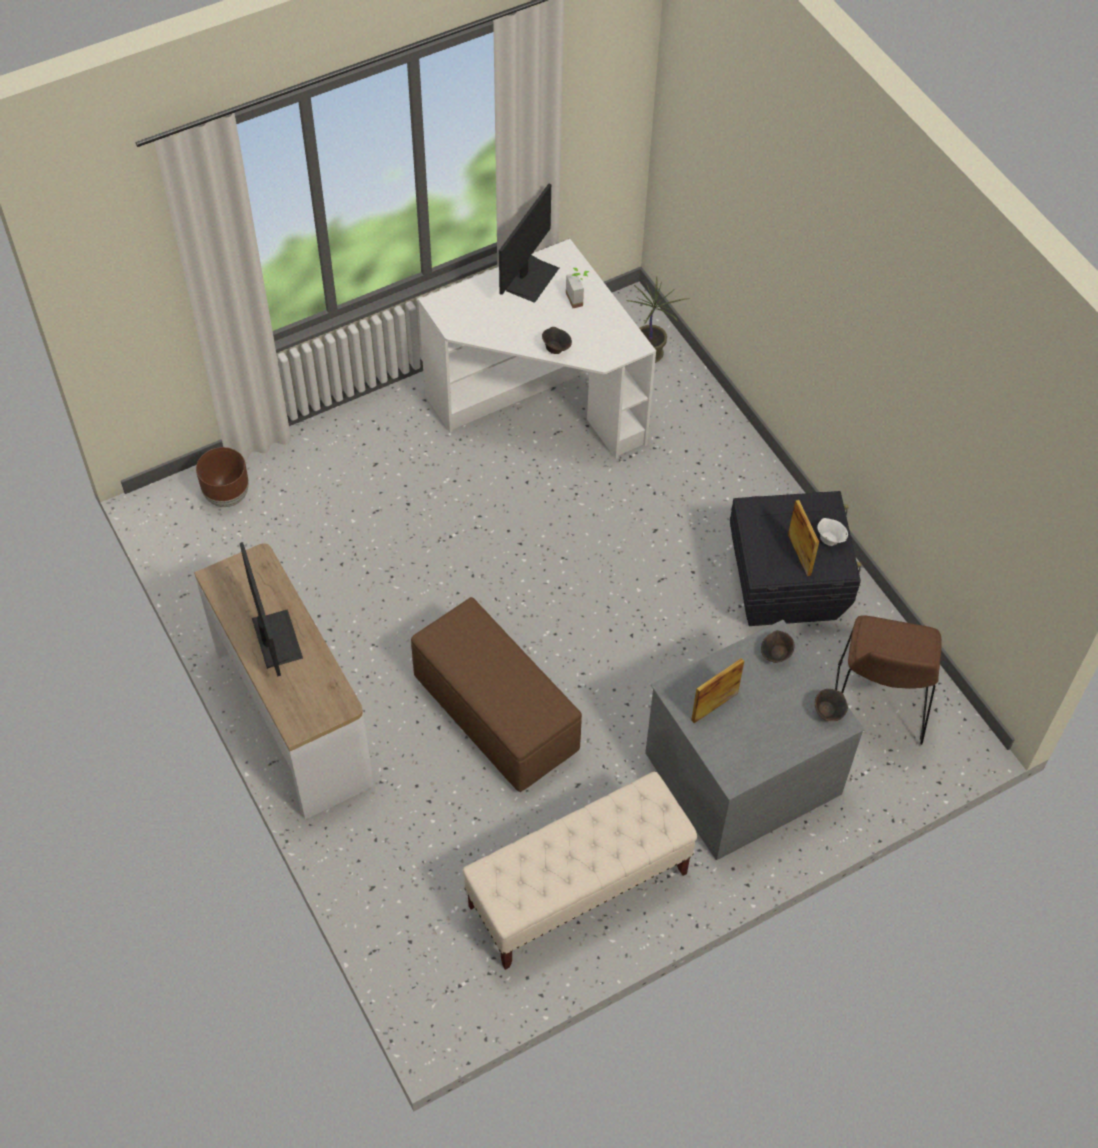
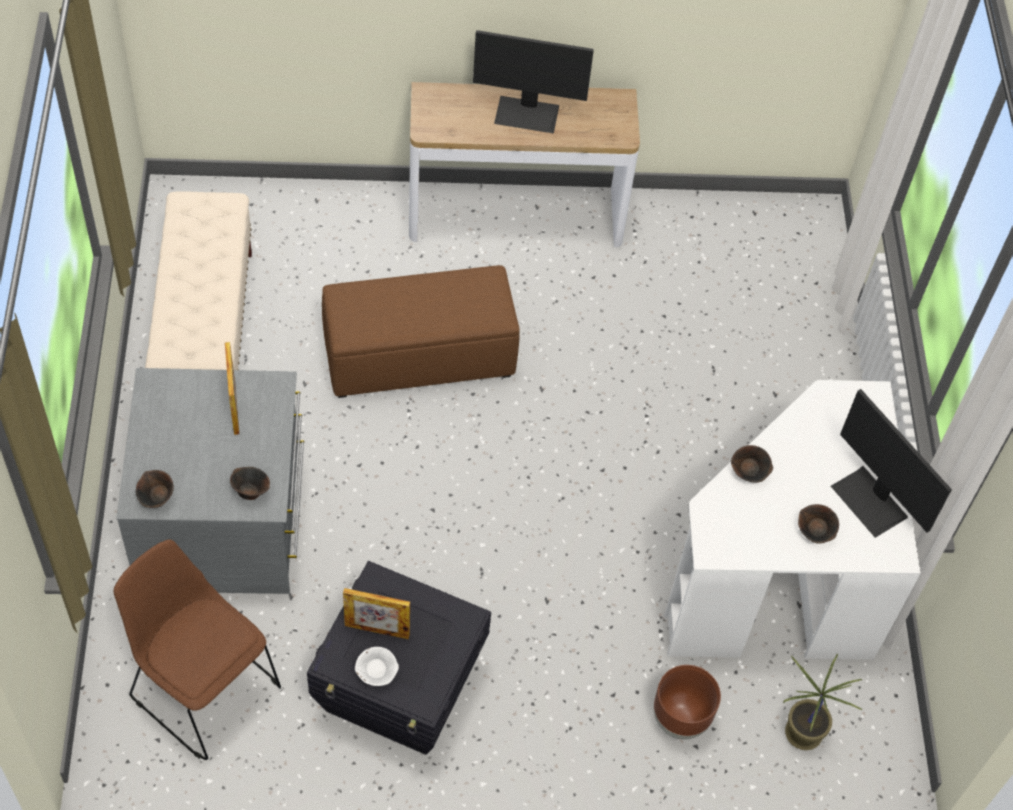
camera: 115 degrees right, 0 degrees up
brown planter [196,447,249,507] -> brown planter moved to [654,665,721,739]
potted plant [566,268,589,308] -> brown bowl [798,504,839,543]

